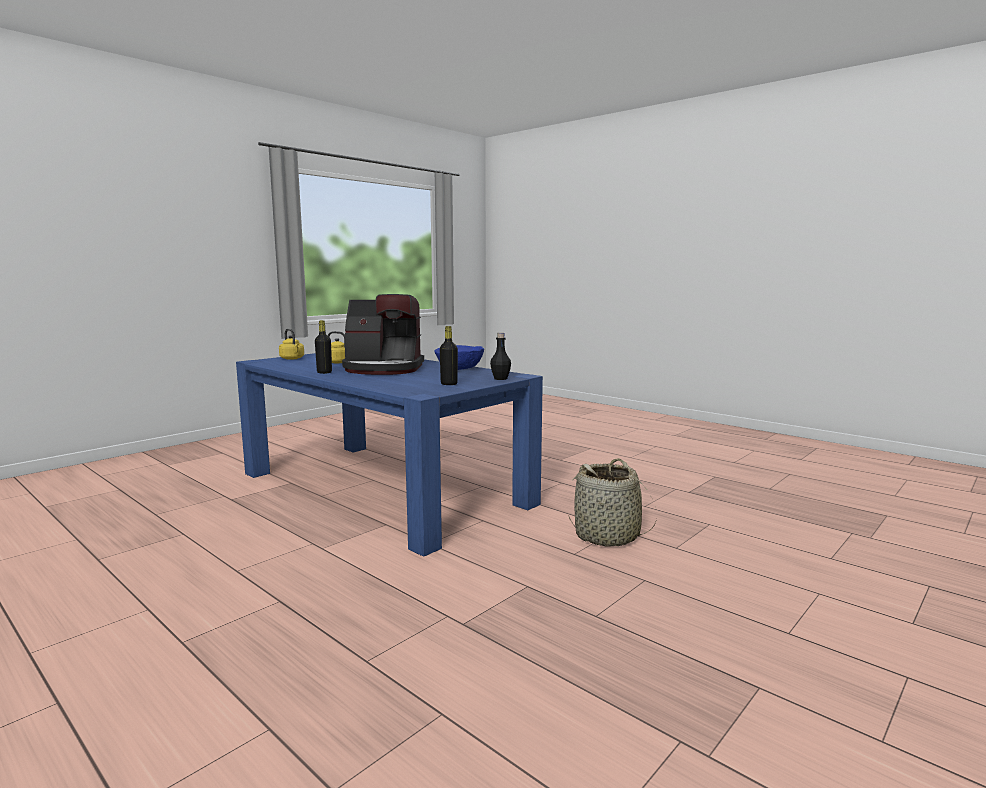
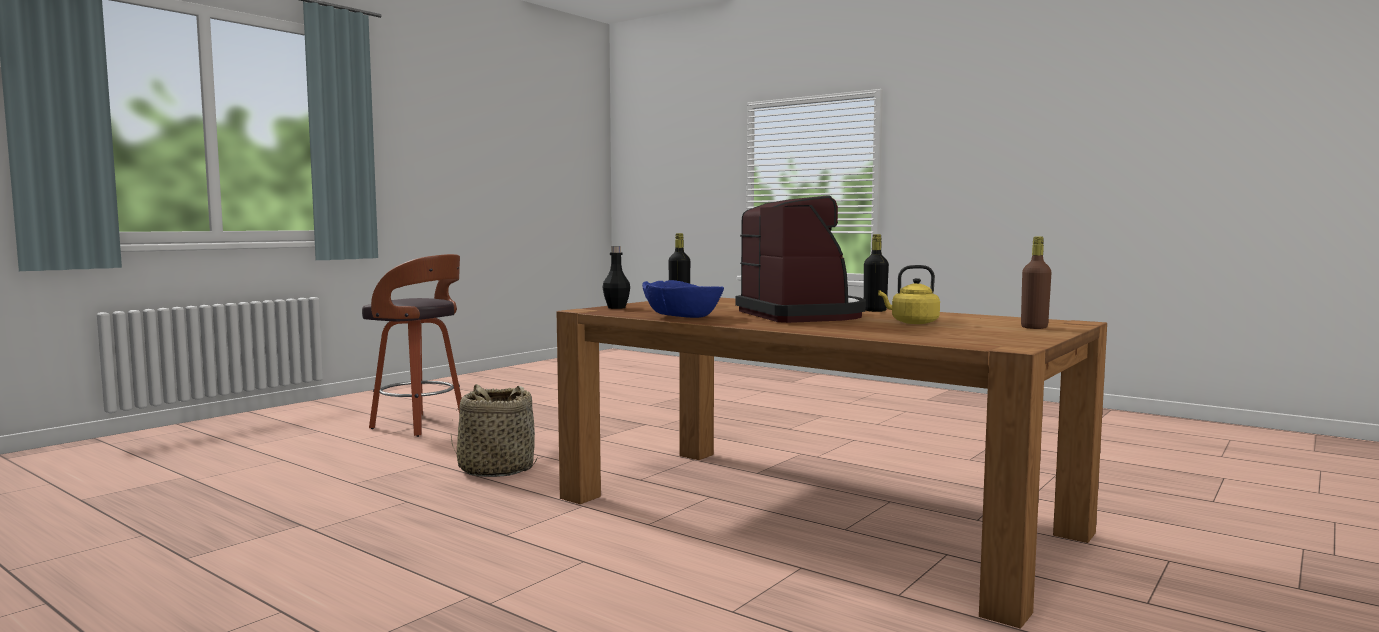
camera: 175 degrees right, 5 degrees down
blue dining table [236,353,543,557] -> brown dining table [557,297,1107,628]
yellow kettle [279,329,304,360] -> brown bottle [1021,236,1052,329]
coffee machine [342,294,424,375] -> coffee machine turned 75 degrees clockwise [735,196,866,323]
none -> stool [362,254,462,437]

